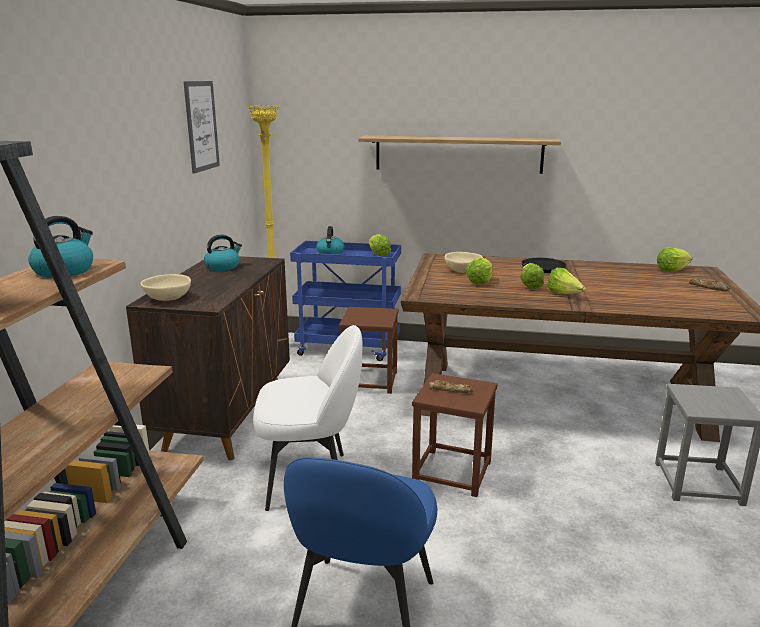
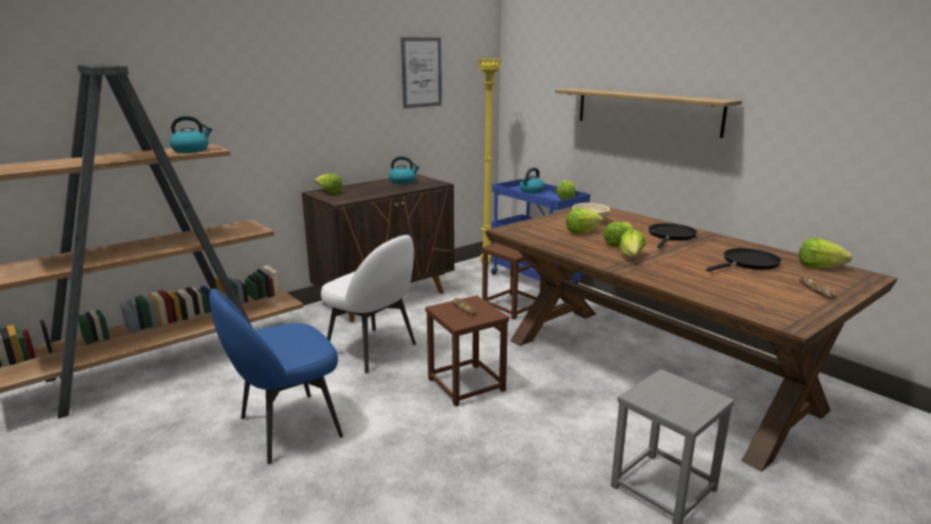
camera: 40 degrees right, 0 degrees up
beige bowl [140,274,191,301] -> lettuce [314,173,343,194]
none -> black frying pan [706,248,782,272]

